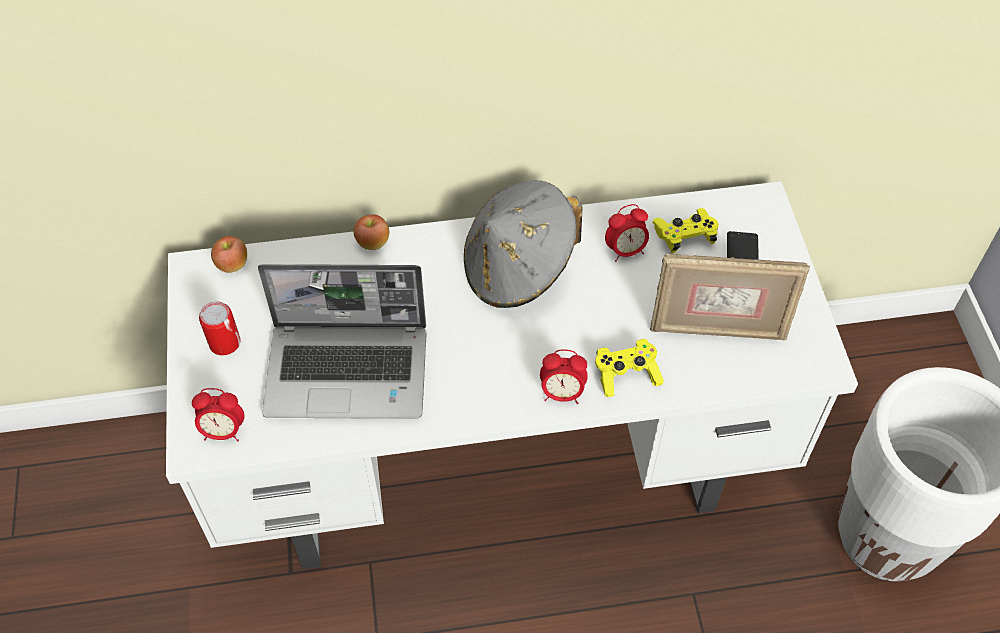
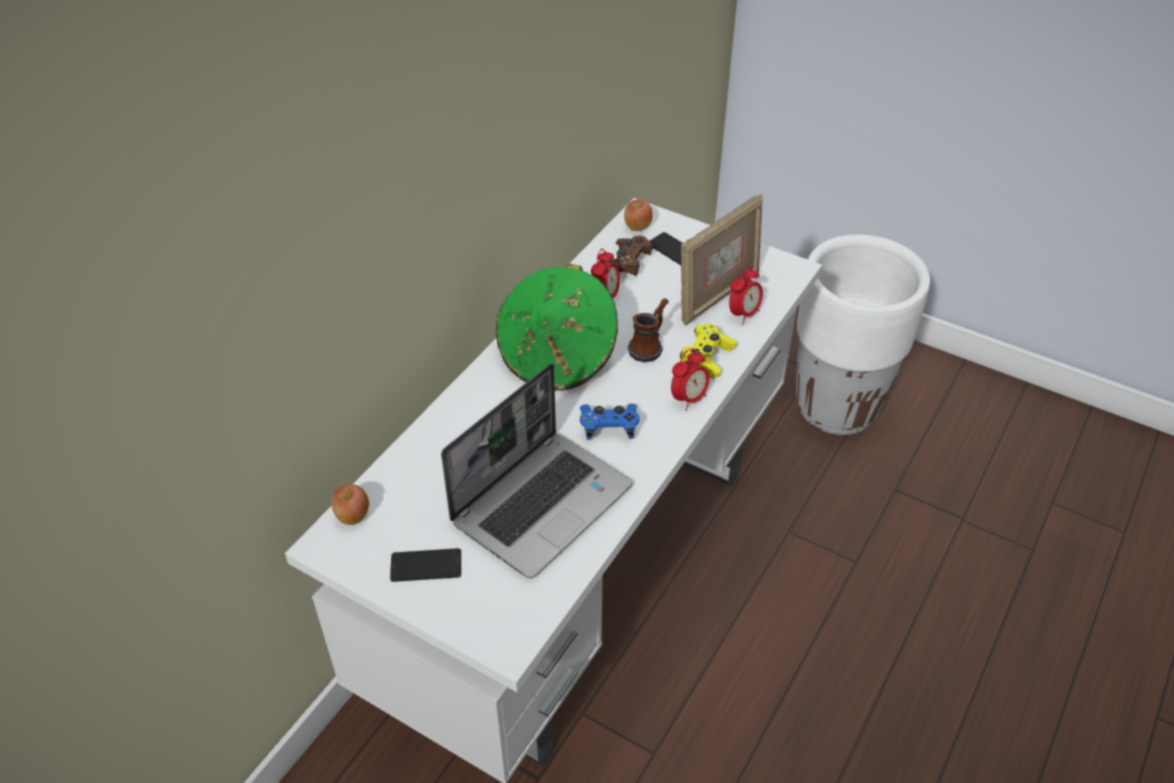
camera: 50 degrees left, 10 degrees down
alarm clock [192,388,244,441] -> alarm clock moved to [729,265,763,325]
can [199,301,241,355] -> phone [390,548,461,582]
apple [354,214,389,250] -> apple moved to [624,200,653,231]
grey hat [464,180,582,308] -> green hat [496,264,618,391]
yellow game controller [652,208,718,253] -> brown game controller [605,235,653,276]
none -> blue game controller [580,404,639,440]
none -> mug [627,298,669,362]

